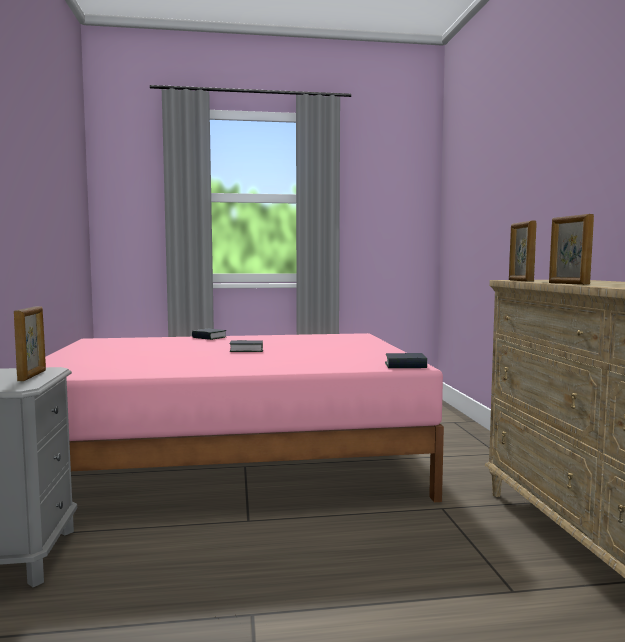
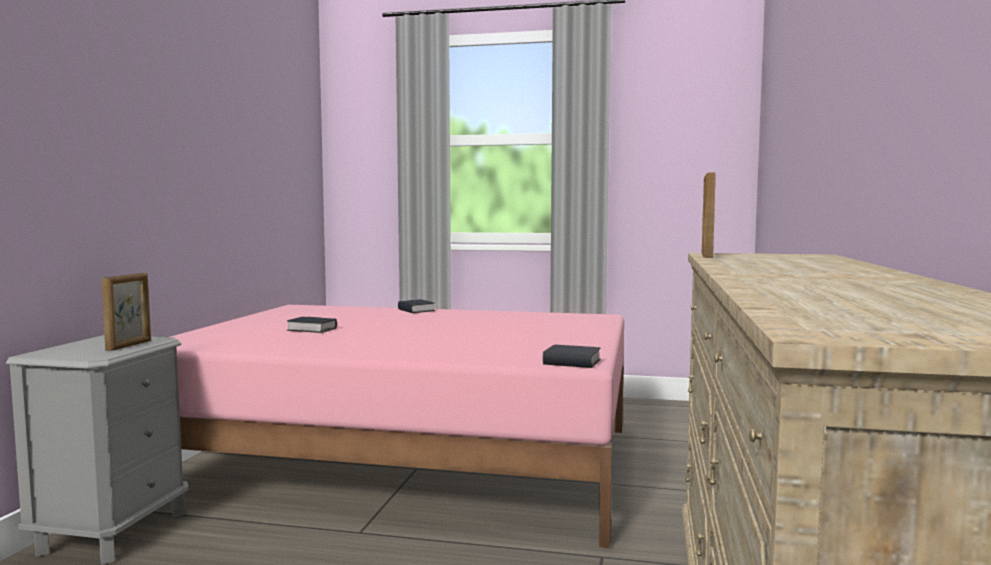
camera: 20 degrees right, 0 degrees up
book [229,340,263,352] -> book moved to [287,317,337,333]
picture frame [549,214,594,285] -> none

